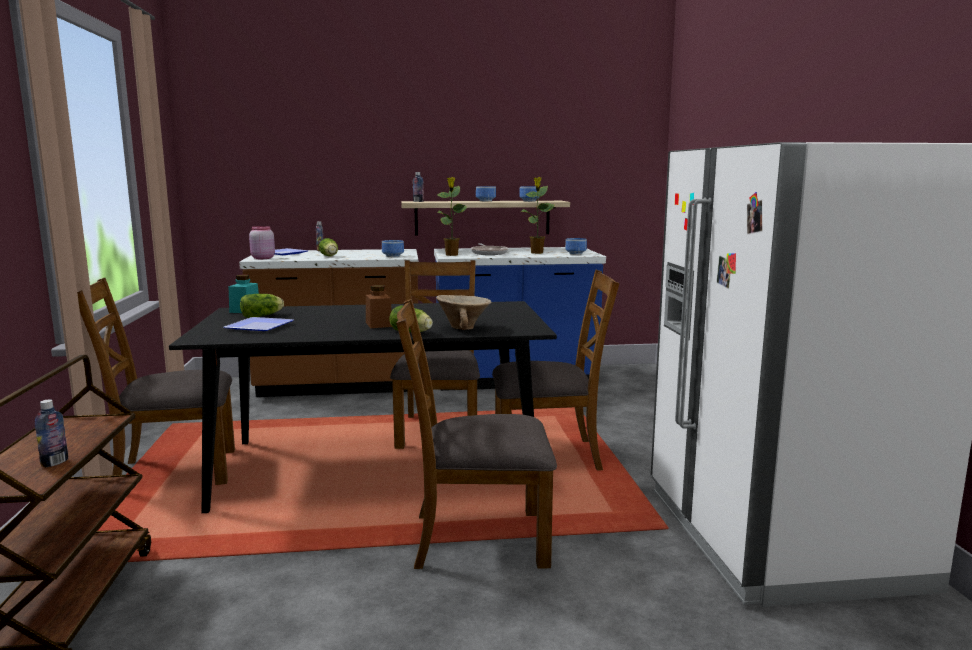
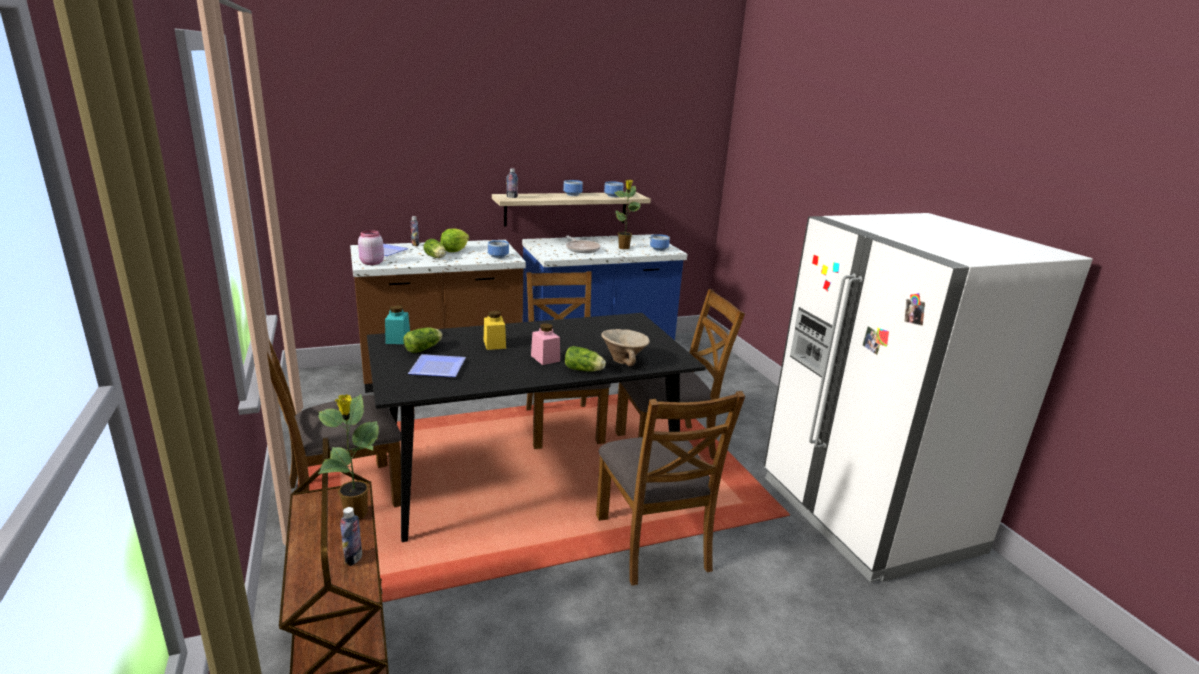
camera: 15 degrees left, 10 degrees up
brown jar [366,285,392,328] -> pink jar [531,323,560,365]
brown chair [396,299,557,569] -> brown chair turned 90 degrees counterclockwise [596,391,745,586]
potted plant [437,177,467,256] -> potted plant moved to [318,394,379,519]
none -> lettuce [440,228,469,252]
none -> yellow jar [484,310,506,350]

